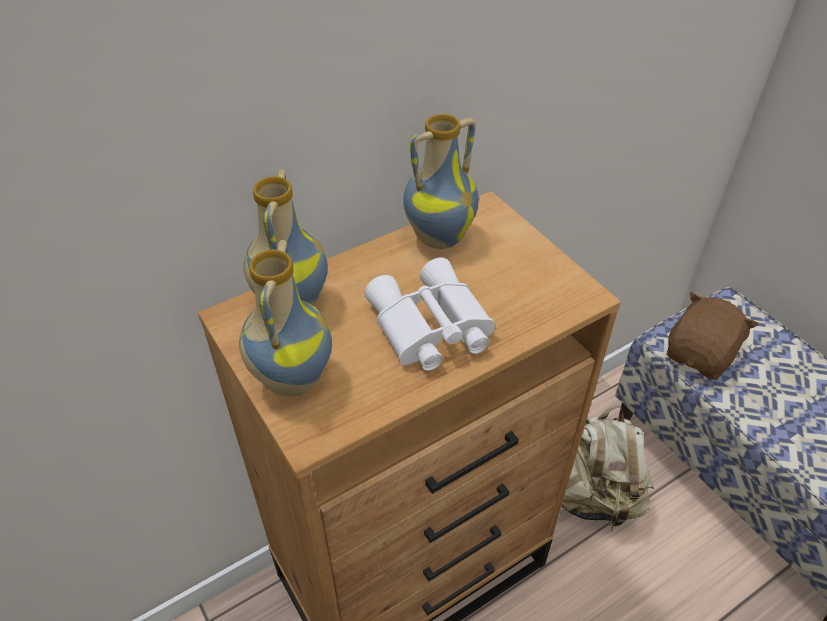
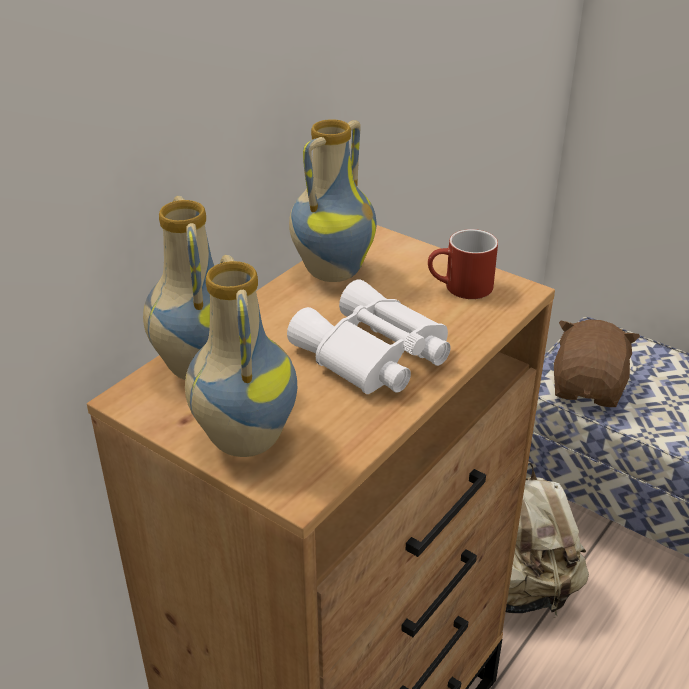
camera: 20 degrees left, 10 degrees down
none -> red mug [428,229,498,299]

